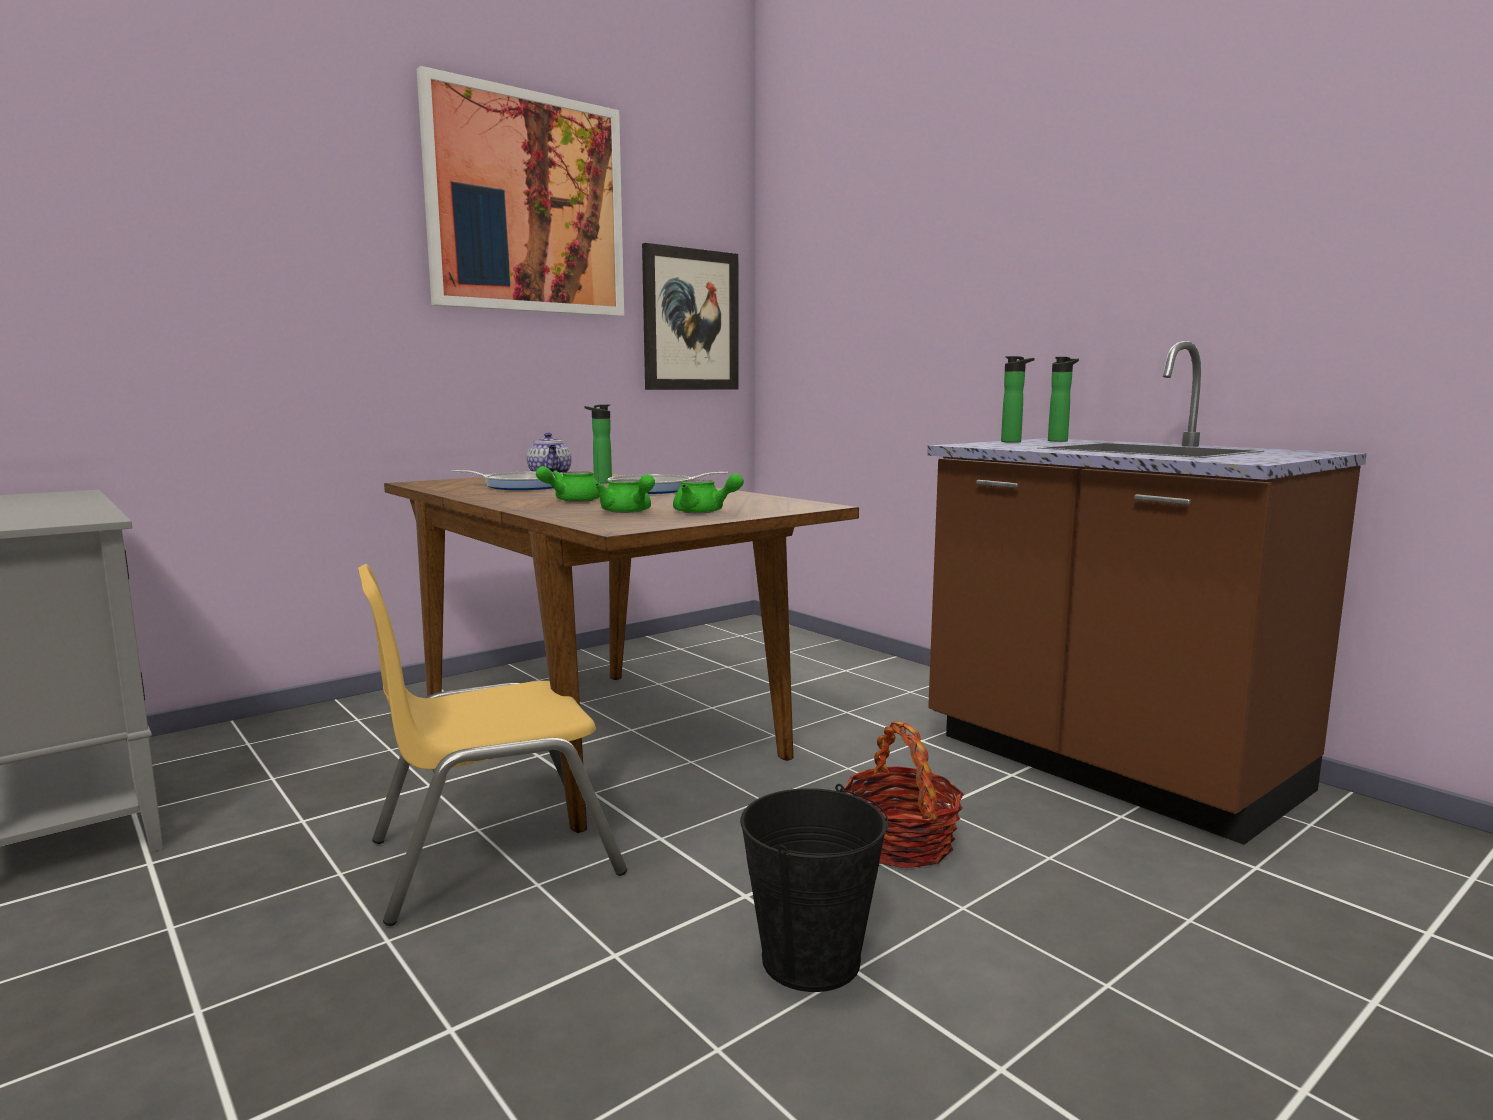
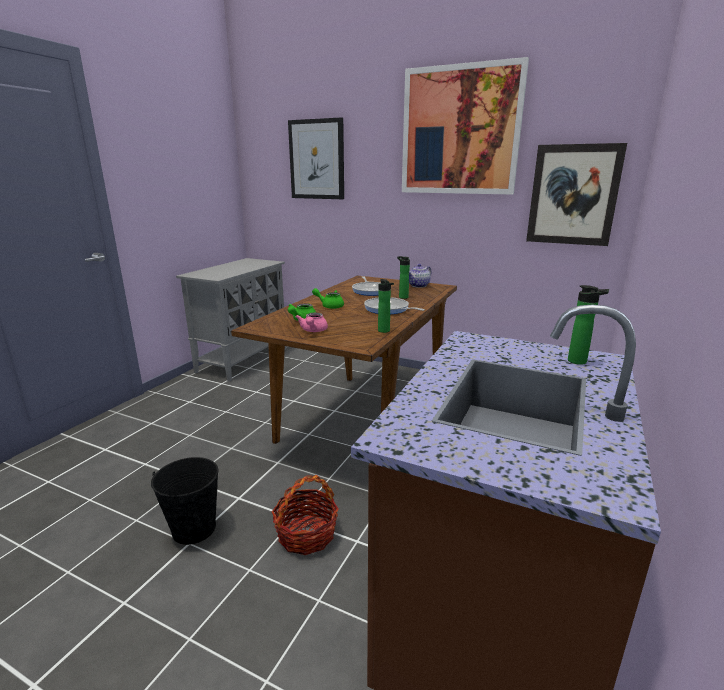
camera: 65 degrees right, 10 degrees up
yellow chair [358,564,627,926] -> none
green teapot [673,474,744,513] -> pink teapot [296,313,328,332]
bottle [1001,356,1035,443] -> bottle moved to [378,279,394,333]
none -> picture [288,117,344,199]

